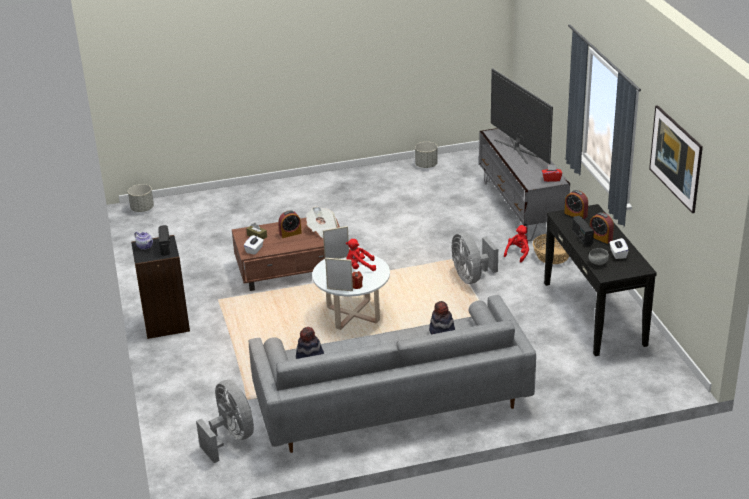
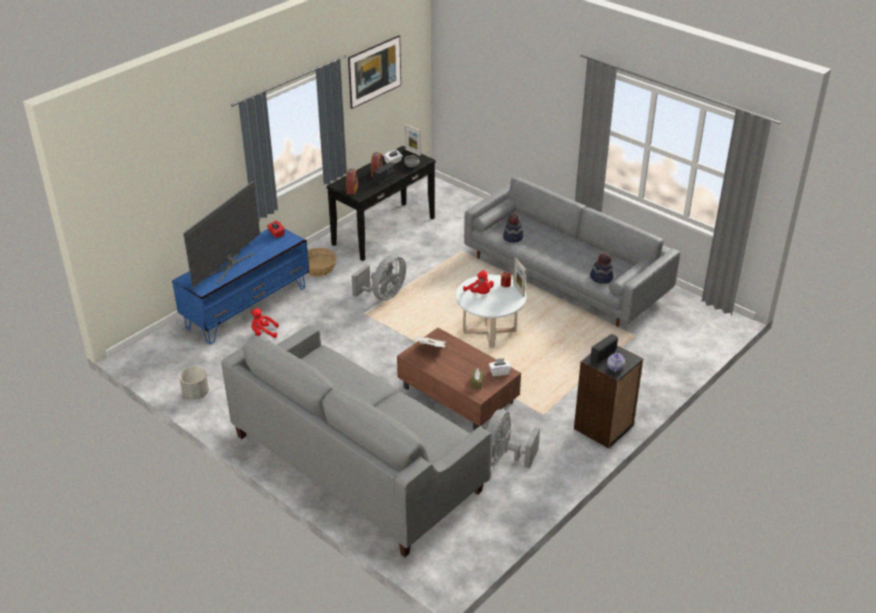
camera: 125 degrees left, 5 degrees up
grey planter [128,184,154,212] -> none
grey fan [196,380,254,463] -> grey fan moved to [485,409,540,468]
alarm clock [279,211,302,238] -> none
picture frame [323,226,349,259] -> picture frame moved to [405,124,421,156]
grey tv stand [479,128,570,241] -> blue tv stand [172,229,309,344]
red plush toy [504,225,529,262] -> red plush toy moved to [250,308,279,338]
none -> grey sofa [221,325,492,557]

